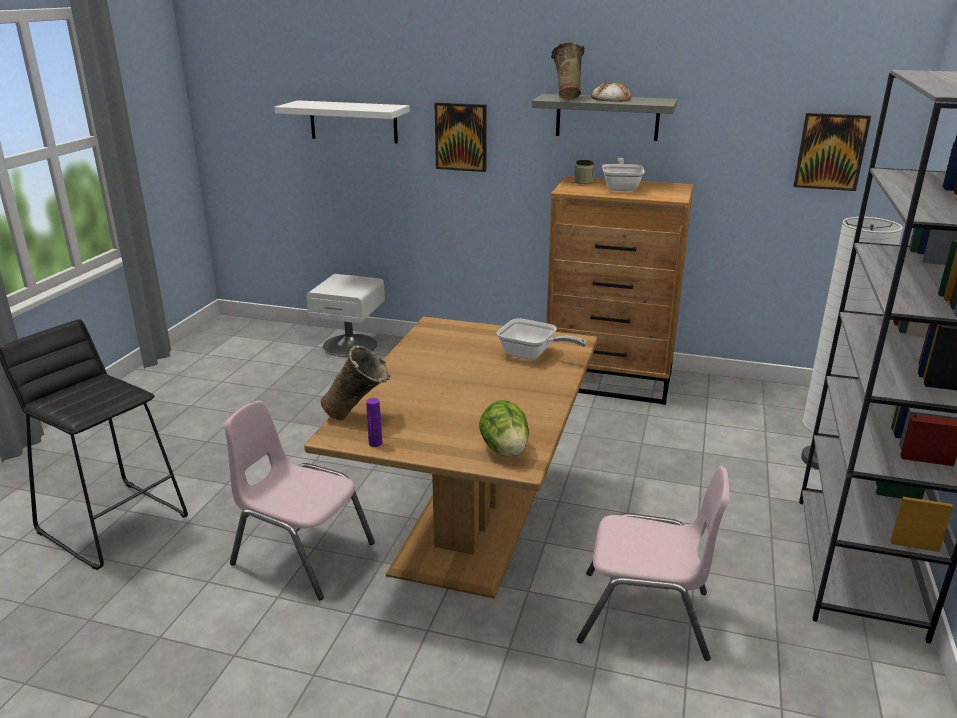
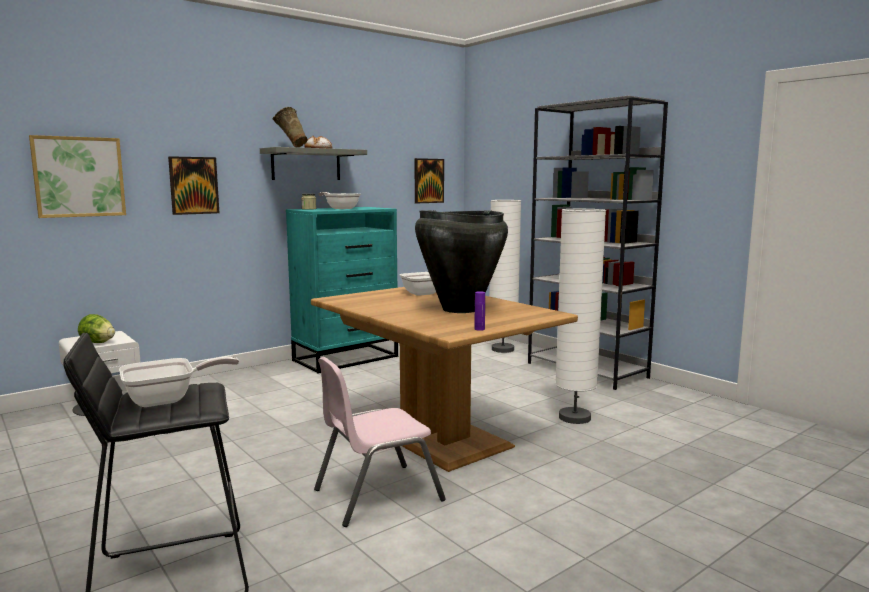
camera: 55 degrees left, 15 degrees down
white shelf [274,100,410,144] -> picture [29,135,126,218]
beige vase [321,345,390,420] -> none
lettuce [479,400,529,457] -> lettuce moved to [78,314,115,343]
brown dresser [546,176,693,405] -> turquoise dresser [286,207,398,374]
pink chair [577,466,729,661] -> white floor lamp [555,209,606,424]
none -> frying pan [119,356,239,407]
none -> black vase [415,210,508,313]

